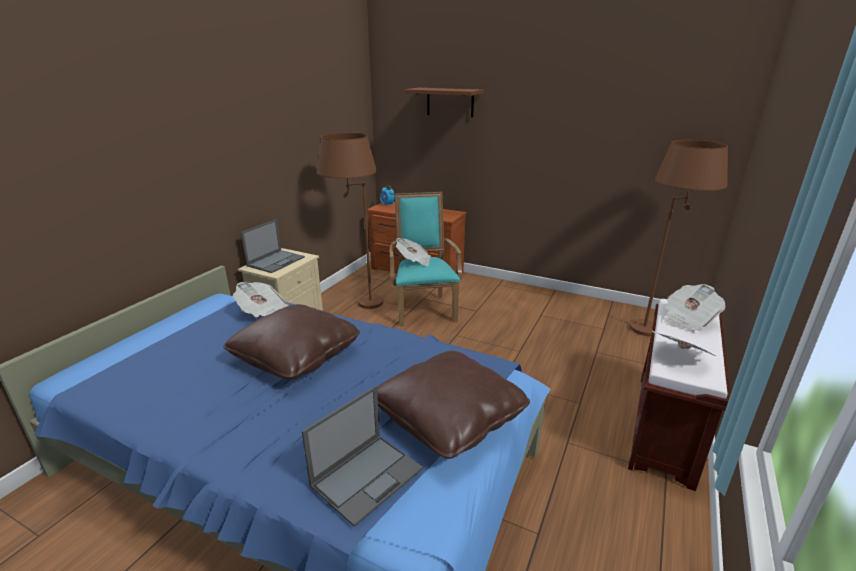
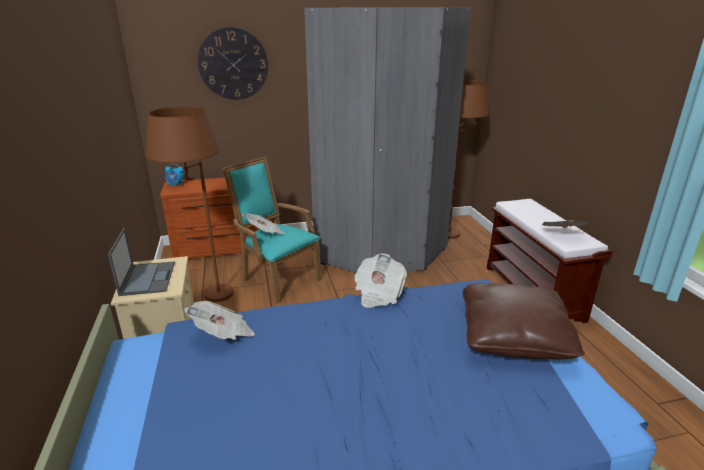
camera: 40 degrees left, 0 degrees up
brown pillow [223,304,360,380] -> none
laptop [302,386,423,527] -> none
brown shelf [404,88,484,118] -> wall clock [198,27,268,100]
newspaper [664,284,726,331] -> newspaper moved to [354,253,407,308]
none -> grey wardrobe [304,8,471,273]

